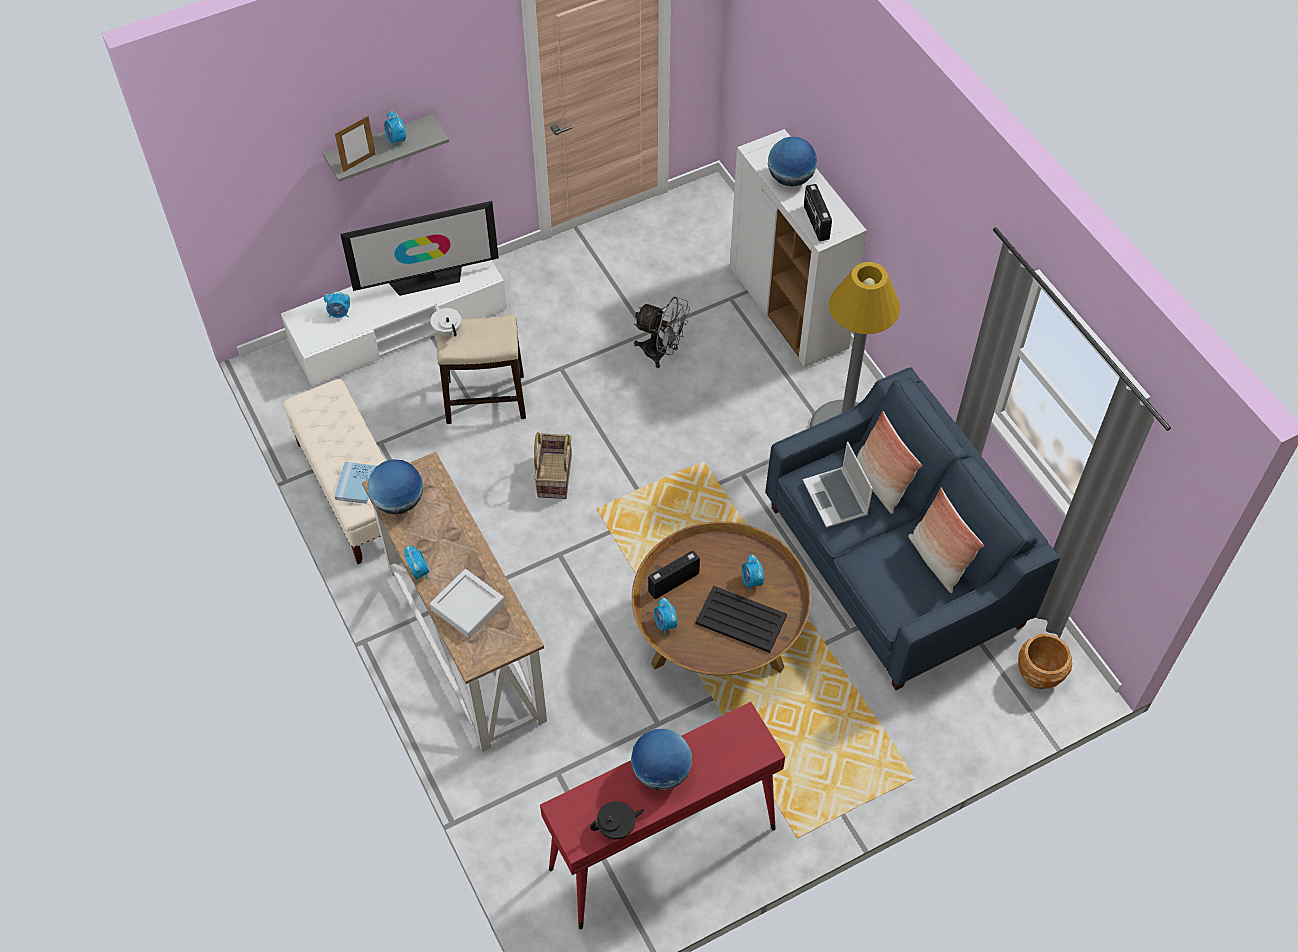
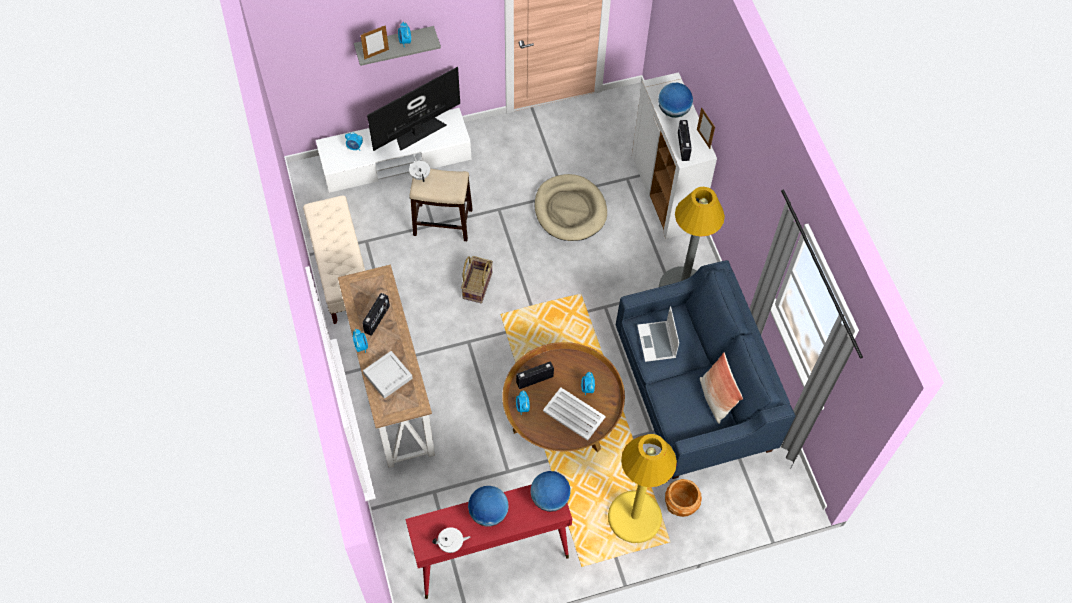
camera: 10 degrees right, 5 degrees up
blue book [334,462,376,504] -> none
television [340,201,499,296] -> television turned 150 degrees clockwise [367,67,460,151]
globe [367,459,423,514] -> globe moved to [530,471,571,512]
black teapot [590,801,645,839] -> white teapot [432,527,470,553]
grey fan [634,297,690,368] -> beige dog bed [535,174,607,241]
black tray [696,586,787,653] -> white tray [543,387,605,441]
pillow [857,411,922,514] -> none
brown planter [1018,634,1072,689] -> brown planter moved to [665,479,702,517]
none -> radio [362,293,390,336]
none -> yellow floor lamp [608,434,677,543]
none -> picture frame [697,107,715,149]

